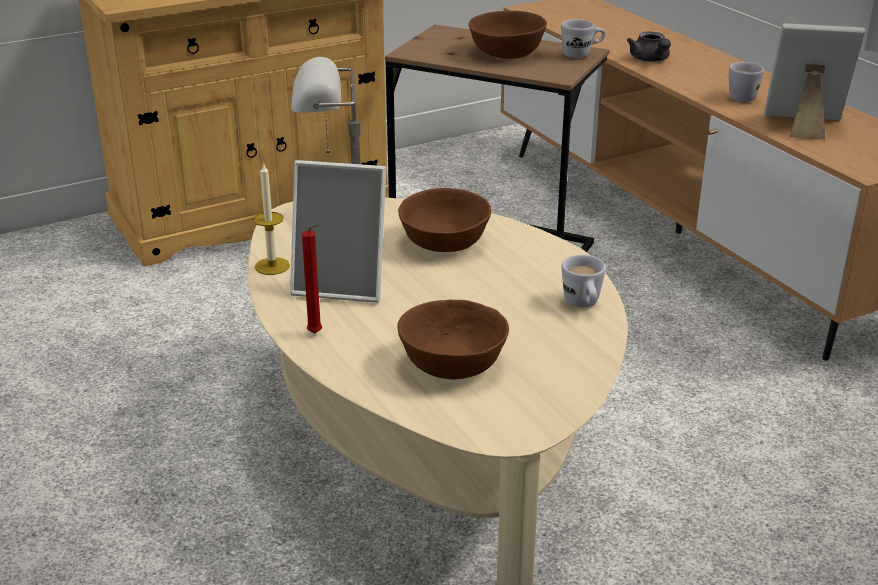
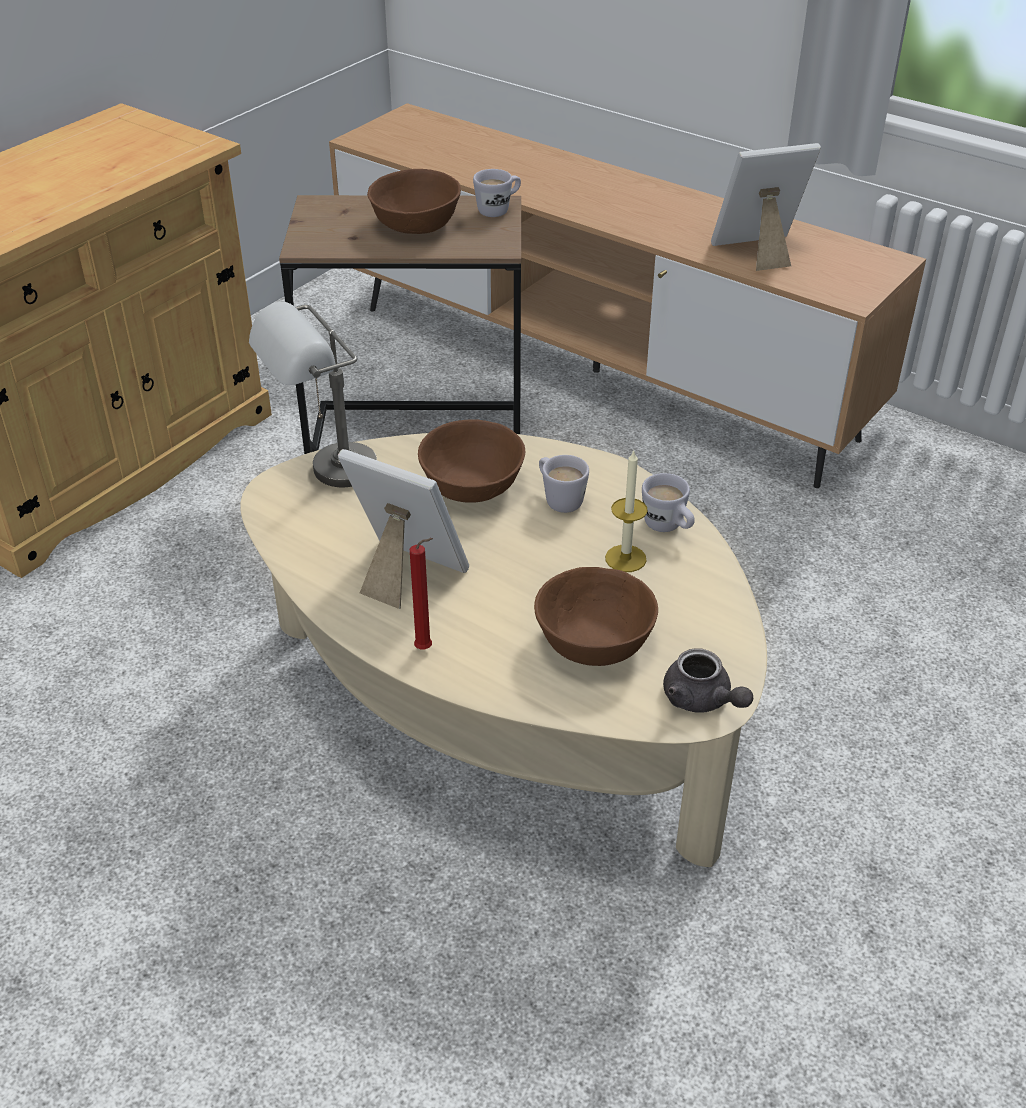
camera: 25 degrees left, 10 degrees up
candle [253,162,290,275] -> candle moved to [605,450,648,572]
picture frame [290,160,386,303] -> picture frame turned 135 degrees counterclockwise [338,449,469,609]
grey teapot [627,32,671,62] -> grey teapot moved to [663,649,753,712]
white mug [729,62,764,102] -> white mug moved to [539,455,589,513]

